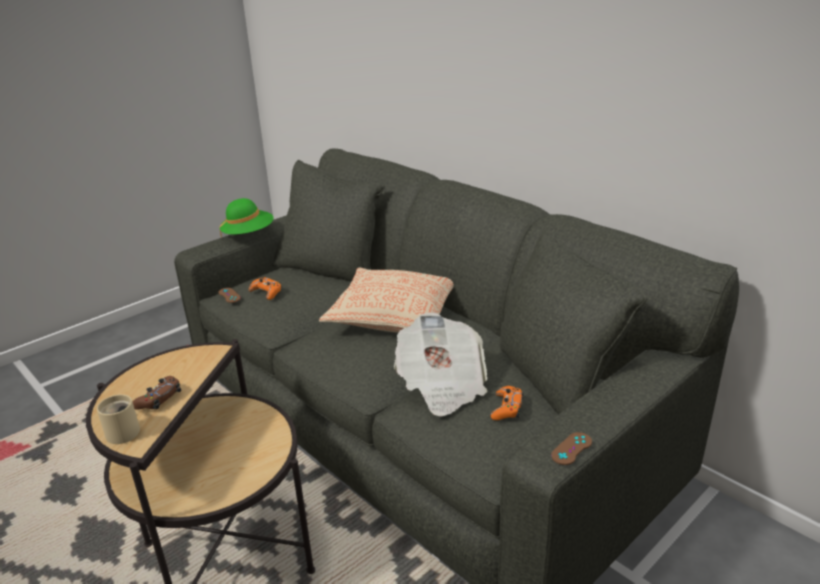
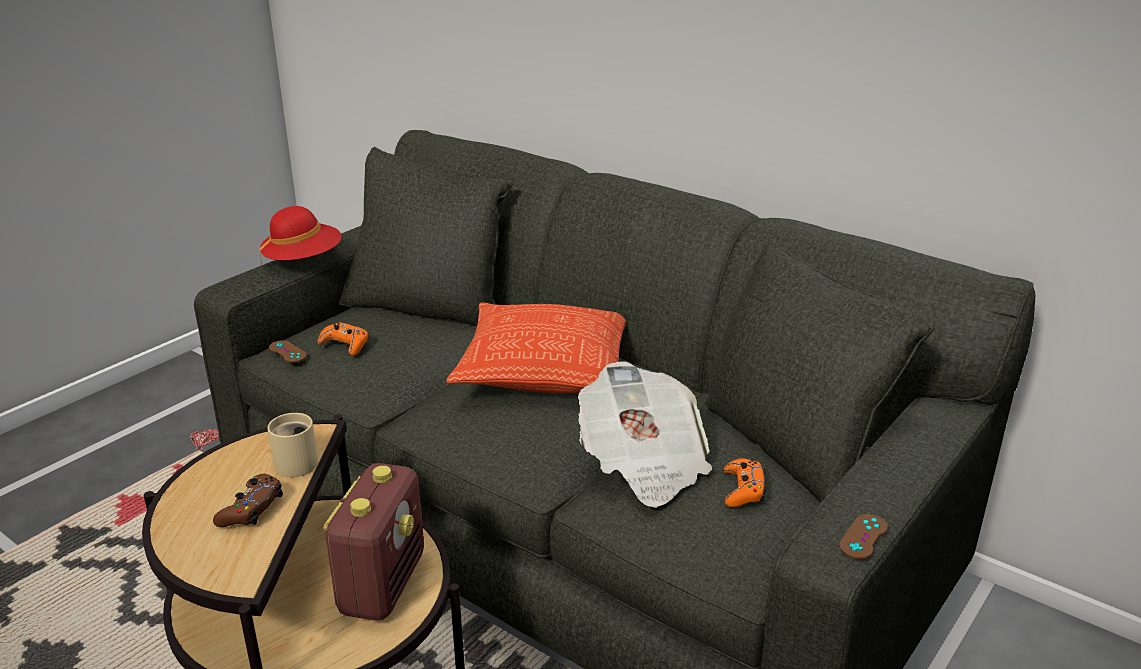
camera: 10 degrees left, 0 degrees up
beige mug [97,394,140,444] -> beige mug moved to [268,413,318,477]
green hat [219,198,274,237] -> red hat [259,206,341,266]
beige pillow [319,267,454,333] -> orange pillow [446,302,626,393]
none -> radio [323,463,424,621]

